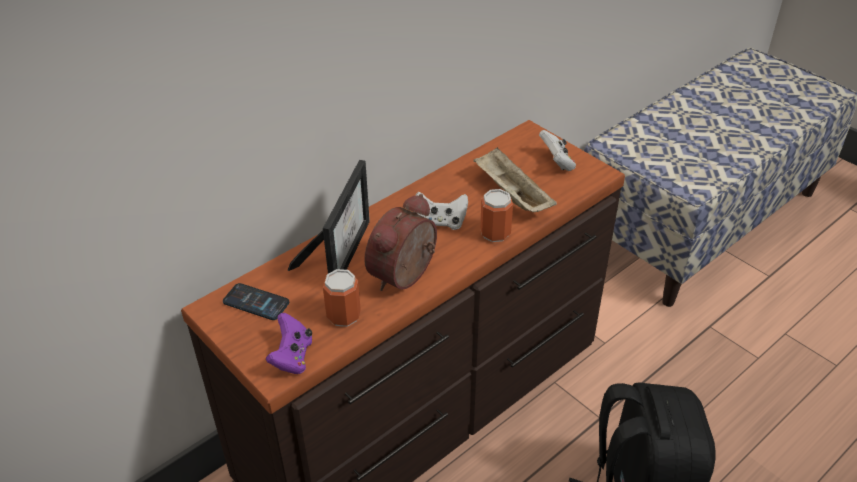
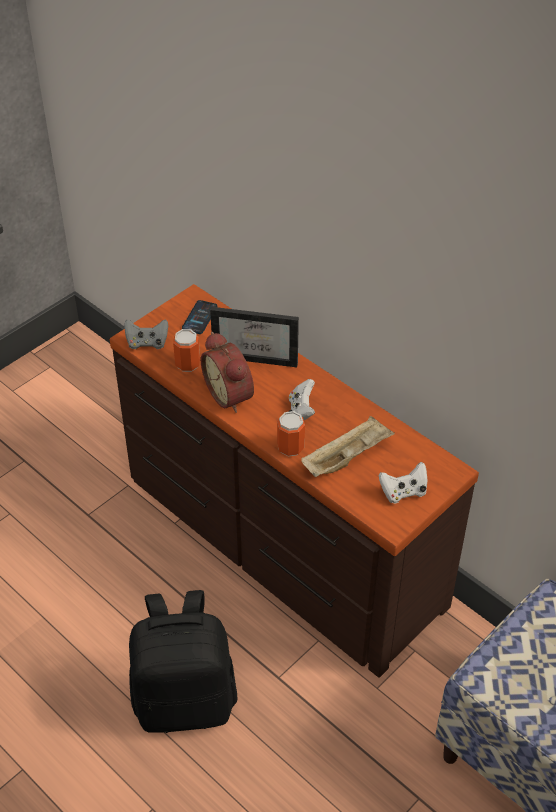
camera: 85 degrees right, 5 degrees up
purple game controller [266,313,312,374] -> grey game controller [124,319,168,349]
alarm clock [364,194,437,291] -> alarm clock turned 150 degrees counterclockwise [201,332,254,413]

